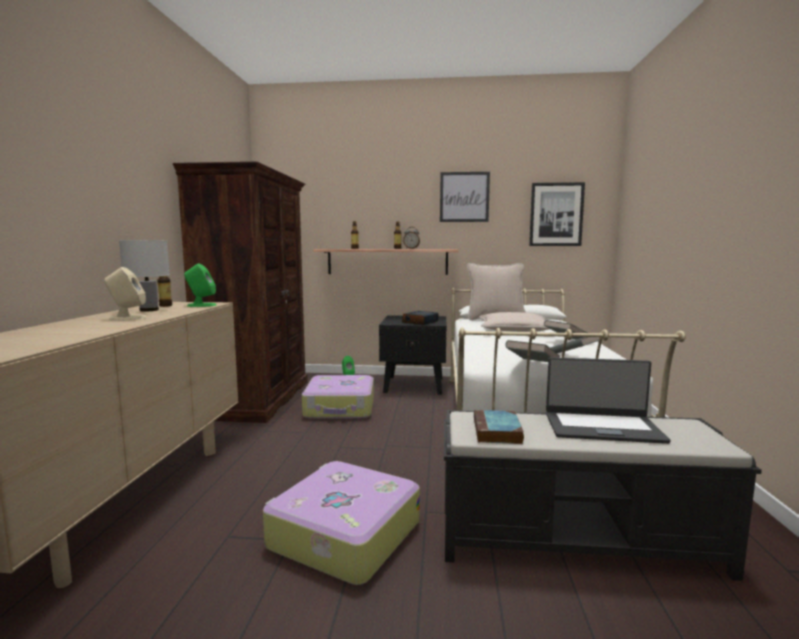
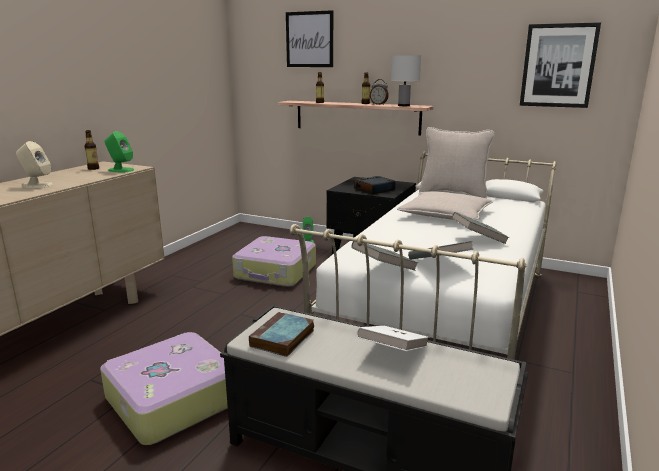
camera: 20 degrees right, 10 degrees up
white table lamp [119,240,170,312] -> white table lamp moved to [390,55,421,106]
brown wardrobe [173,161,308,423] -> none
picture [440,172,490,222] -> picture moved to [286,10,333,67]
laptop [546,357,671,444] -> white book [357,326,429,351]

